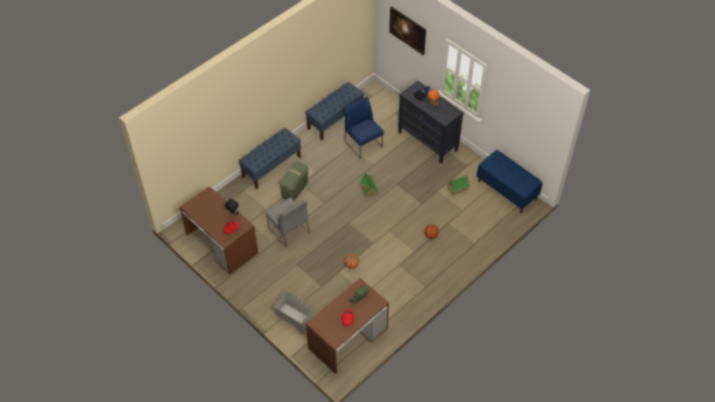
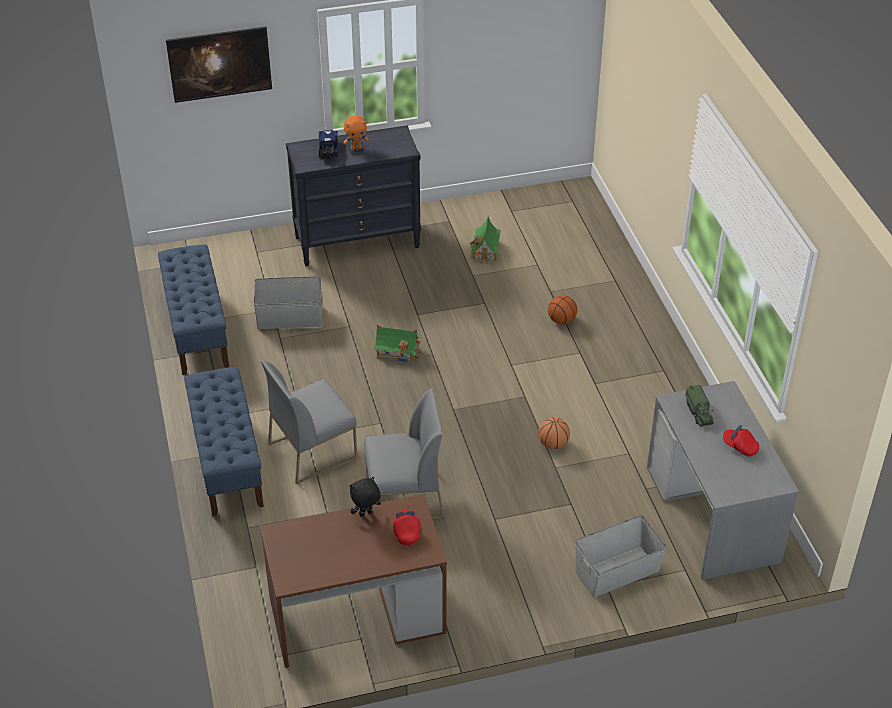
camera: 60 degrees left, 10 degrees down
green storage box [279,161,308,201] -> grey chair [261,360,357,484]
brown desk [306,278,389,374] -> grey desk [647,381,799,580]
blue chair [344,97,384,159] -> grey storage box [254,276,322,329]
blue bench [477,150,543,213] -> none

